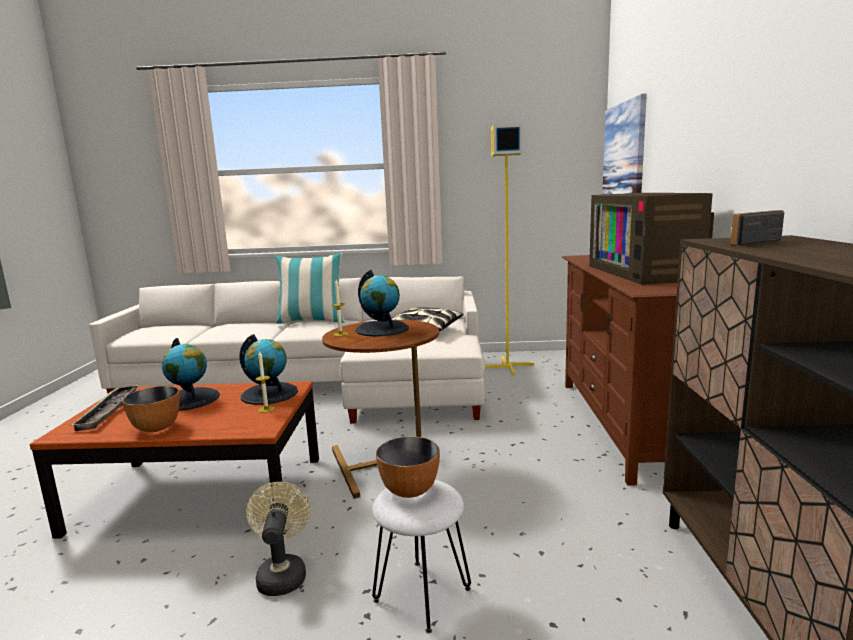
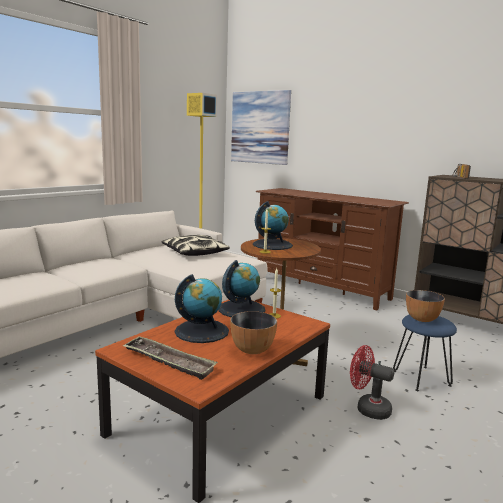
camera: 55 degrees left, 0 degrees up
beige fan [246,482,311,596] -> red fan [350,345,394,420]
pillow [275,253,345,324] -> none
white stool [372,480,471,633] -> blue stool [393,314,457,391]
television [589,193,714,285] -> none

